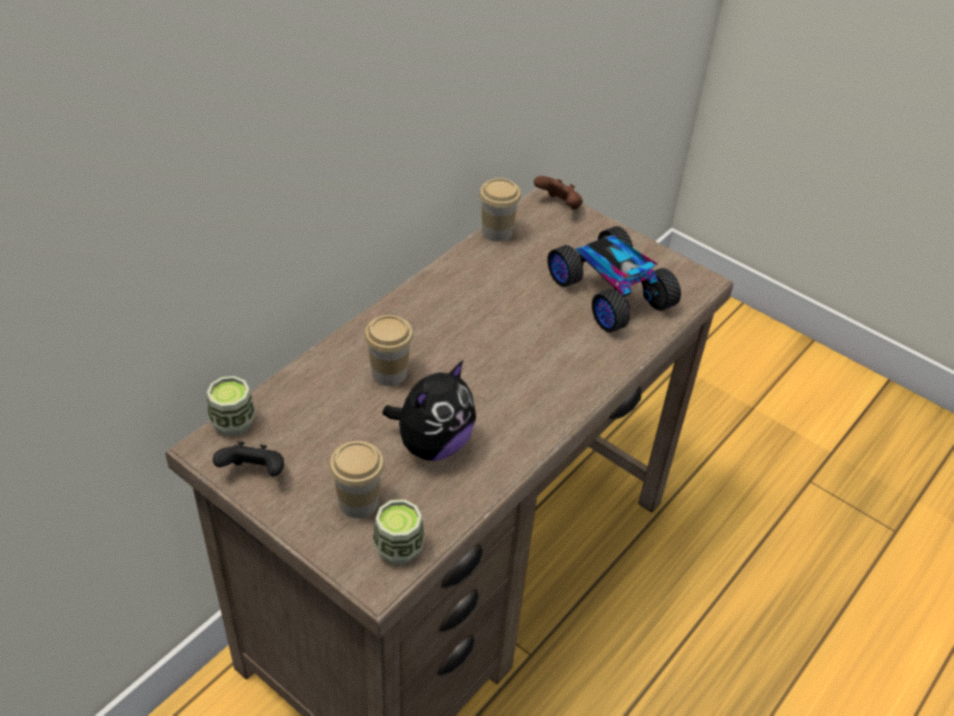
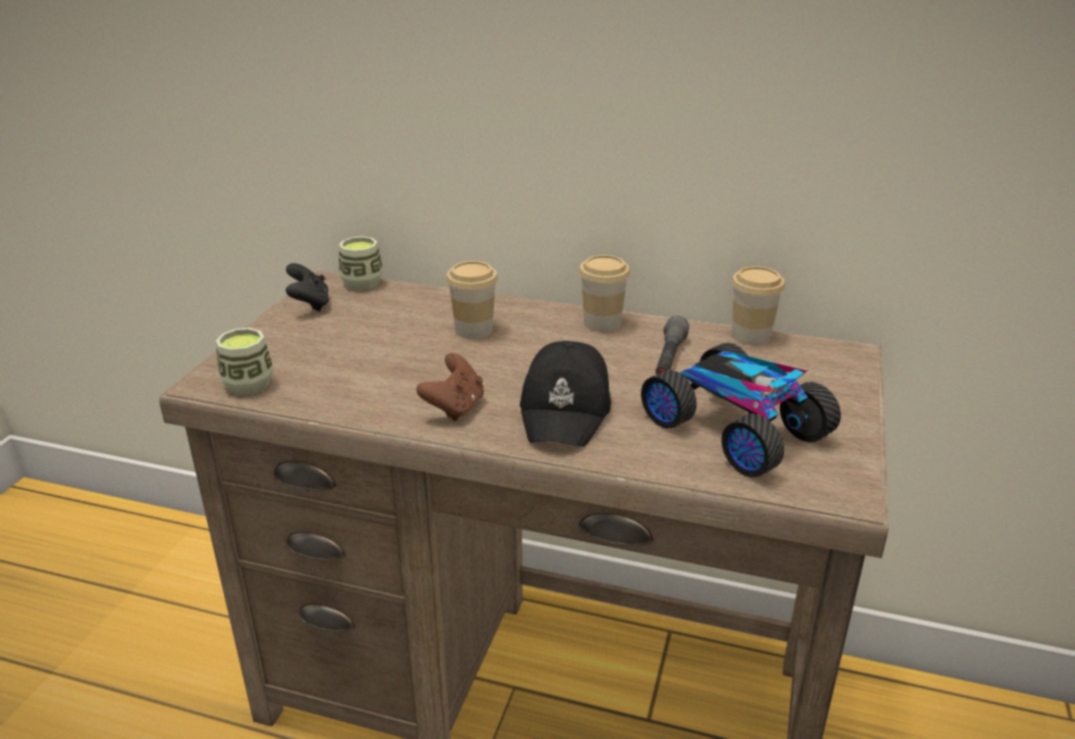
camera: 70 degrees right, 15 degrees down
cup [329,441,384,518] -> cup moved to [579,255,630,332]
plush toy [382,360,476,461] -> none
brown game controller [534,176,583,210] -> brown game controller moved to [416,353,484,421]
toy car [547,226,681,333] -> toy car turned 75 degrees counterclockwise [641,343,841,478]
none -> black cap [520,341,611,447]
none -> grey flashlight [655,315,689,374]

